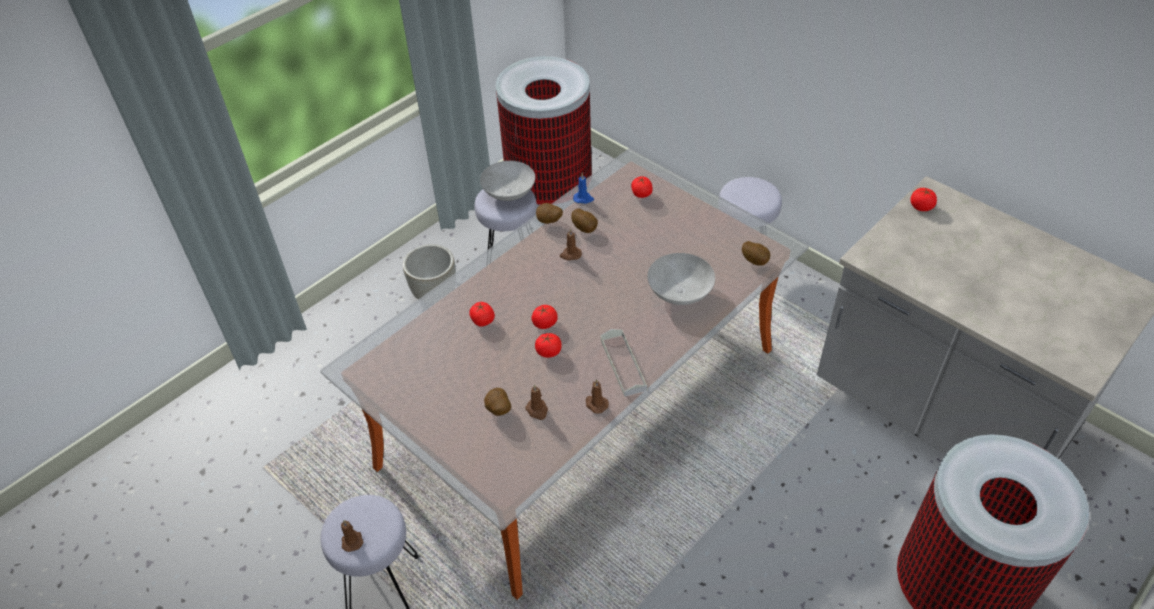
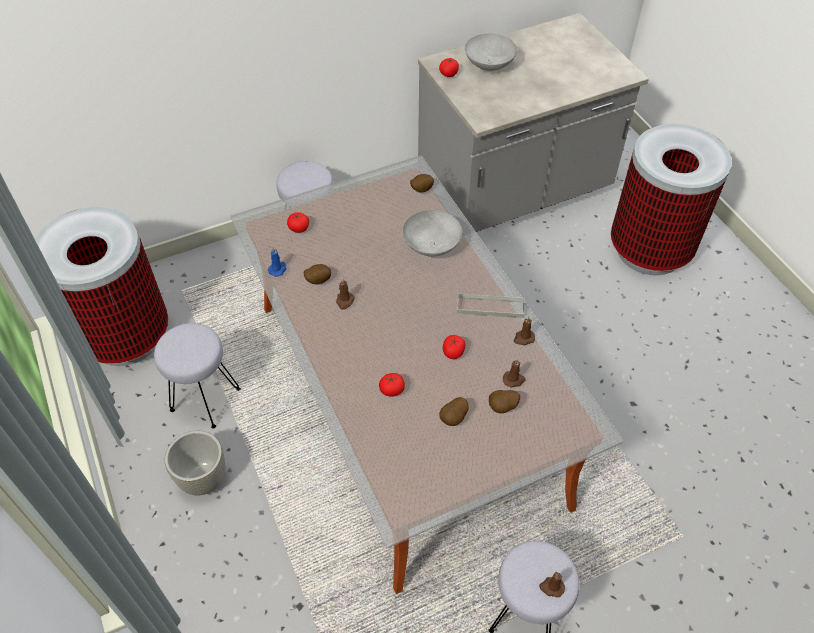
camera: 70 degrees left, 5 degrees up
grey bowl [480,161,535,201] -> grey bowl moved to [465,34,517,71]
tomato [531,305,558,329] -> none
potato [536,203,563,224] -> potato moved to [439,397,468,426]

